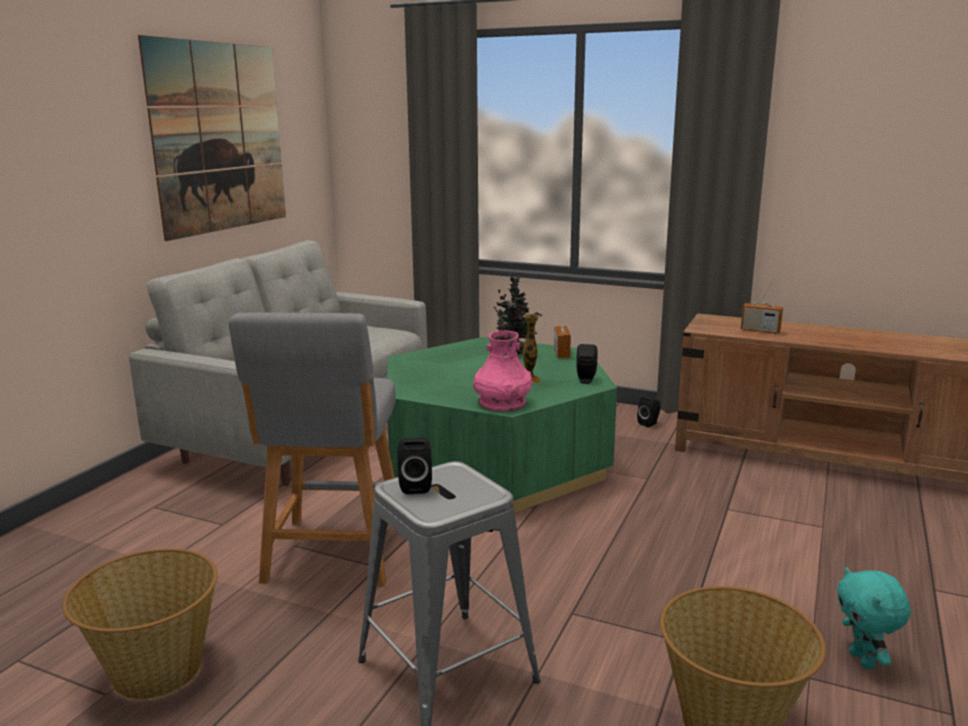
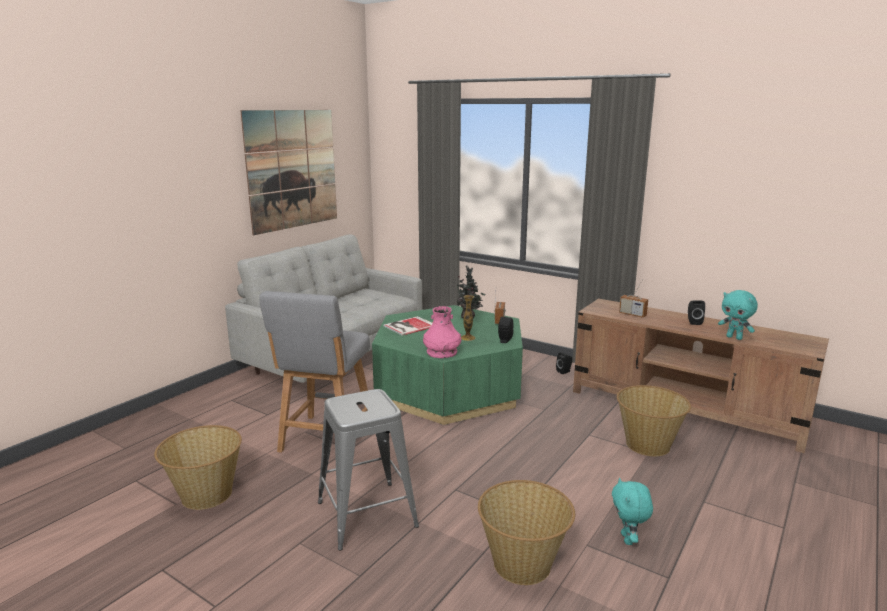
camera: 10 degrees right, 0 degrees up
black speaker [398,437,432,494] -> black speaker moved to [688,300,705,325]
none -> book [384,316,432,336]
none -> basket [617,385,691,456]
none -> turquoise plush toy [718,290,758,340]

